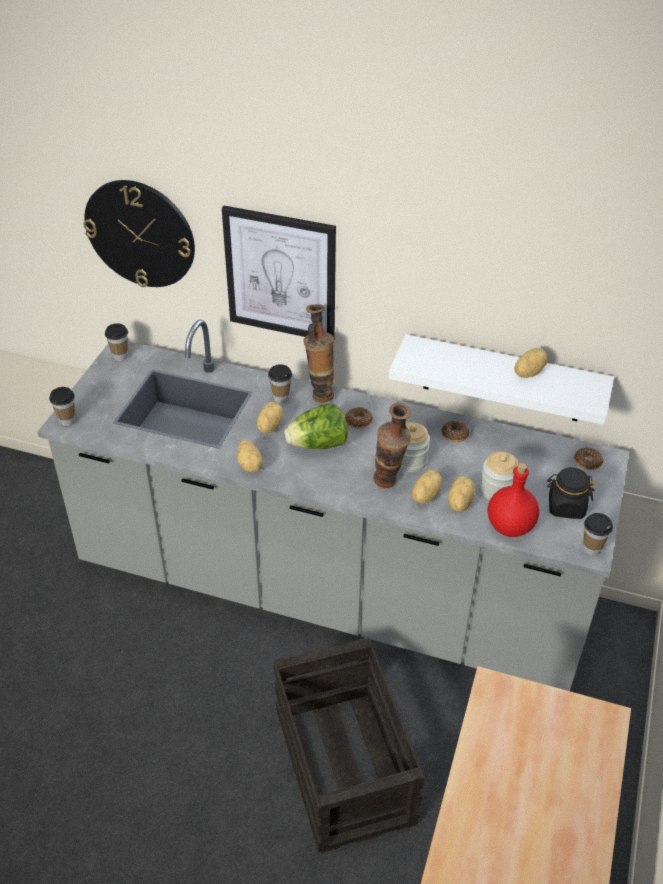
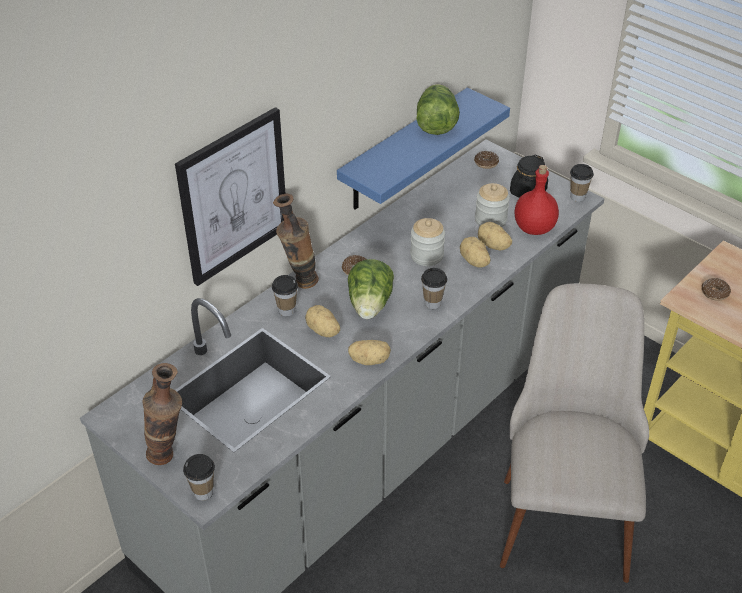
camera: 65 degrees left, 0 degrees up
wall clock [83,180,195,287] -> none
cup [105,323,128,361] -> cup moved to [421,268,447,309]
crate [274,638,425,853] -> beige chair [500,283,649,583]
vase [373,403,411,488] -> vase moved to [143,363,182,465]
white shelf [389,334,614,425] -> blue shelf [337,88,510,210]
donut [441,421,470,442] -> donut moved to [702,278,731,301]
potato [515,348,548,378] -> lettuce [416,84,460,135]

